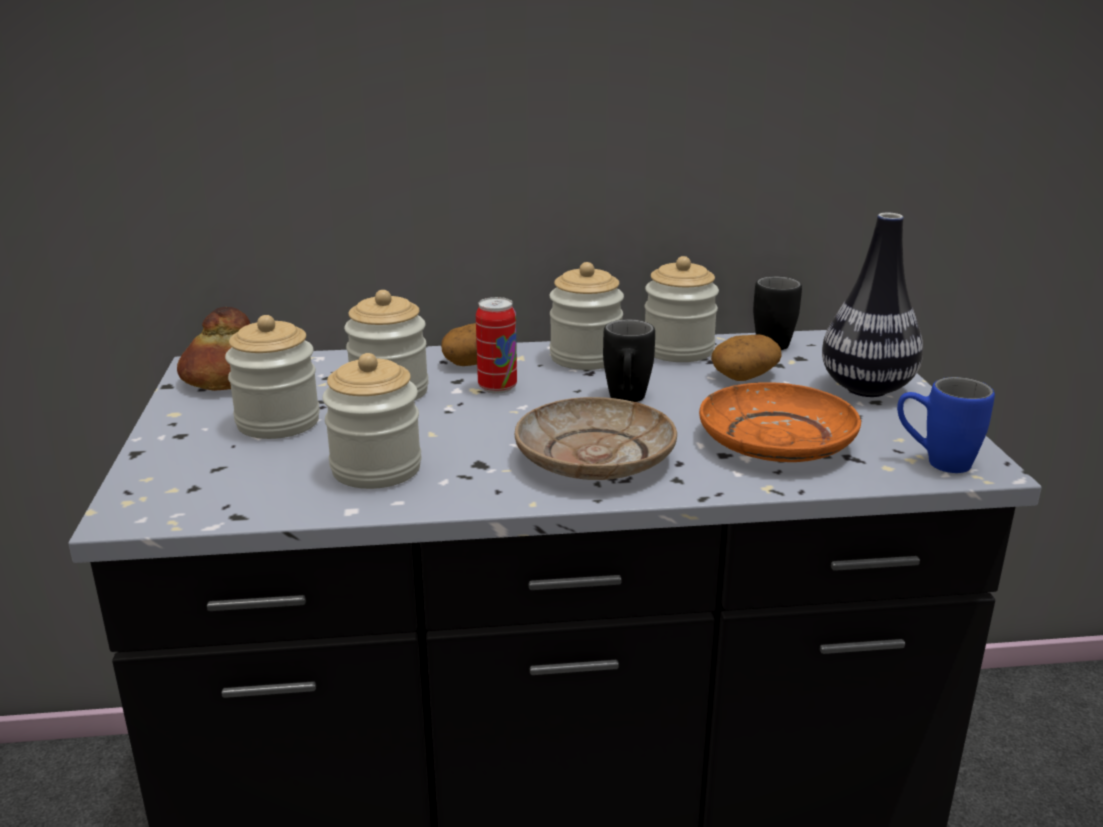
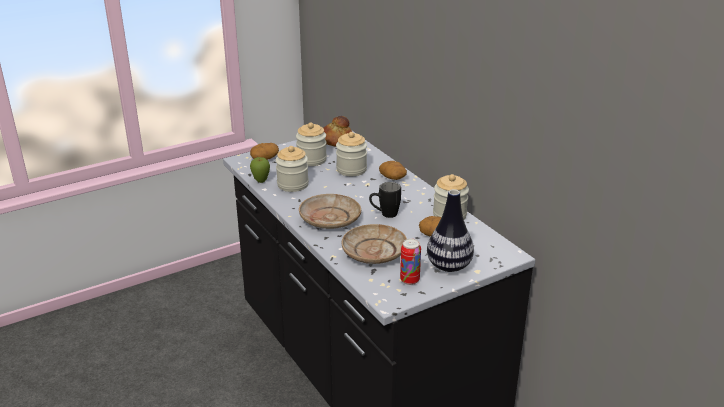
camera: 65 degrees right, 5 degrees up
can [476,297,517,393] -> can moved to [400,239,421,285]
jar [550,262,624,370] -> none
orange plate [699,382,861,462] -> beige plate [342,224,407,264]
black mug [753,276,802,350] -> none
blue mug [897,377,995,473] -> none
none -> potato [250,143,279,160]
none -> apple [250,157,270,183]

